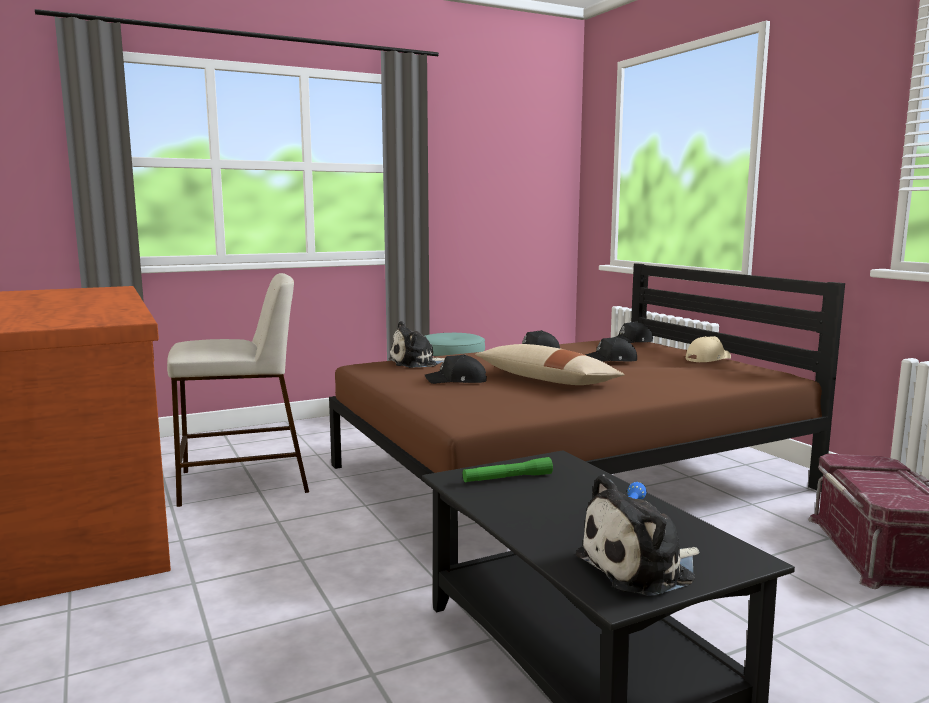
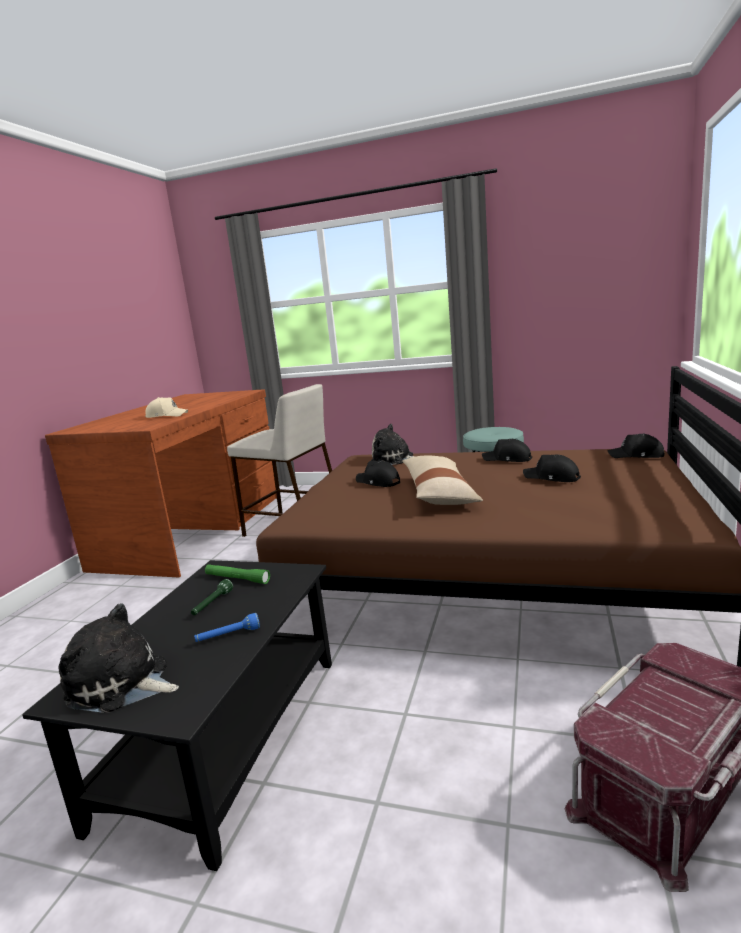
camera: 45 degrees right, 5 degrees up
beige cap [686,336,731,362] -> beige cap moved to [145,397,188,418]
none -> green flashlight [191,579,233,615]

